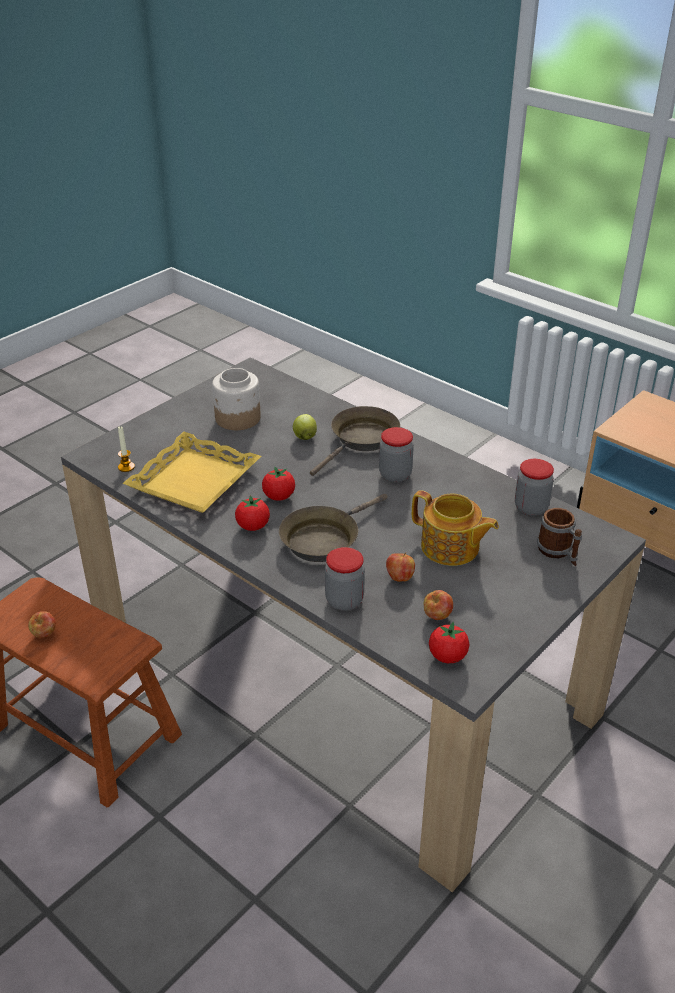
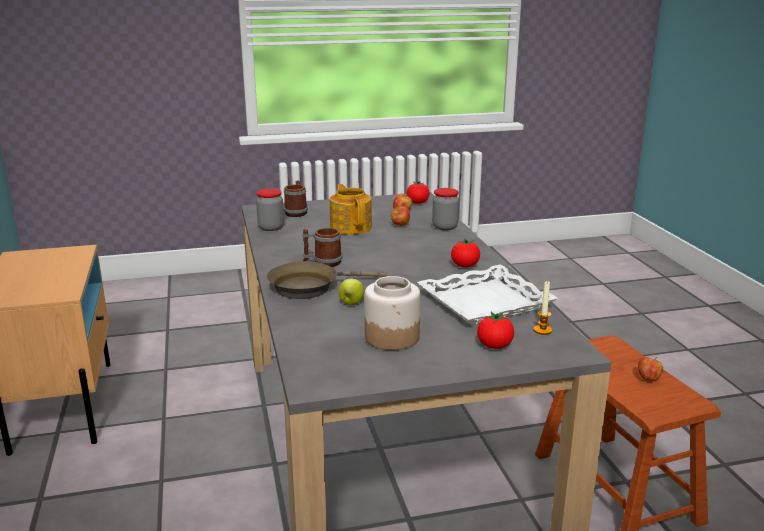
camera: 145 degrees left, 15 degrees down
yellow tray [123,432,261,513] -> white tray [417,264,558,326]
tomato [262,467,295,501] -> tomato moved to [477,312,514,349]
brown frying pan [279,494,388,562] -> none
jar [379,427,414,482] -> mug [303,228,342,267]

